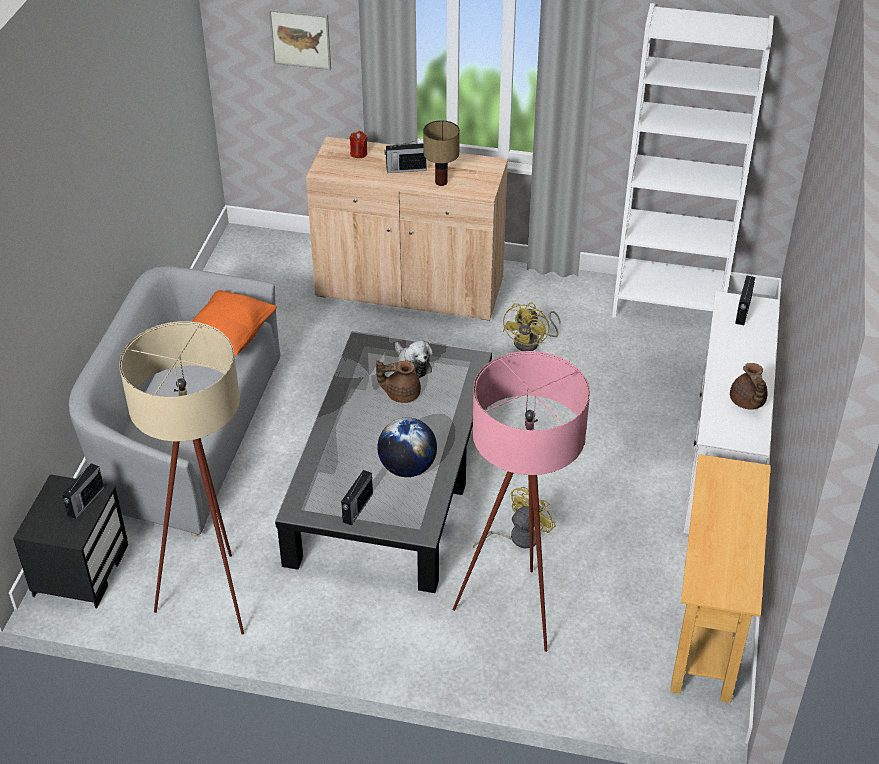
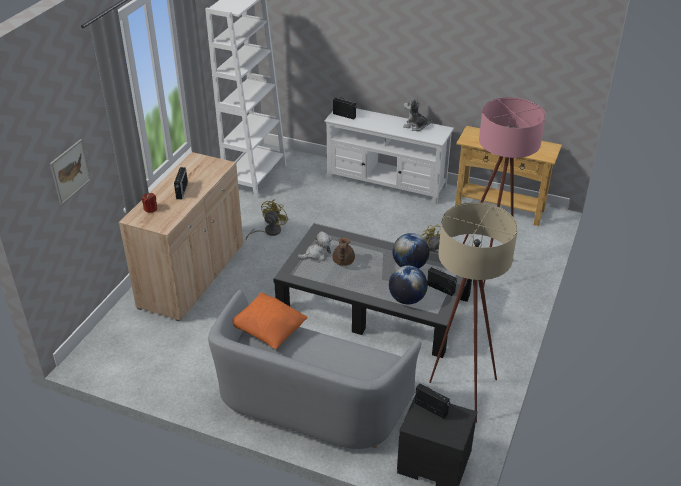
camera: 80 degrees left, 5 degrees down
table lamp [423,120,460,186] -> none
yellow fan [503,302,560,351] -> yellow fan turned 90 degrees counterclockwise [246,199,289,240]
brown teapot [730,363,768,410] -> plush toy [403,97,432,131]
none -> globe [389,266,428,304]

